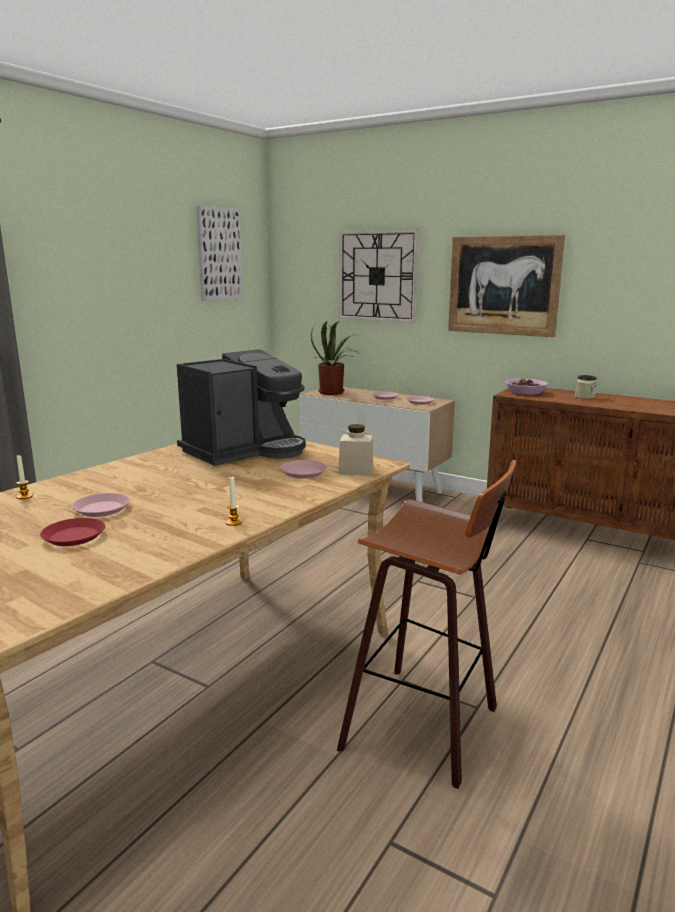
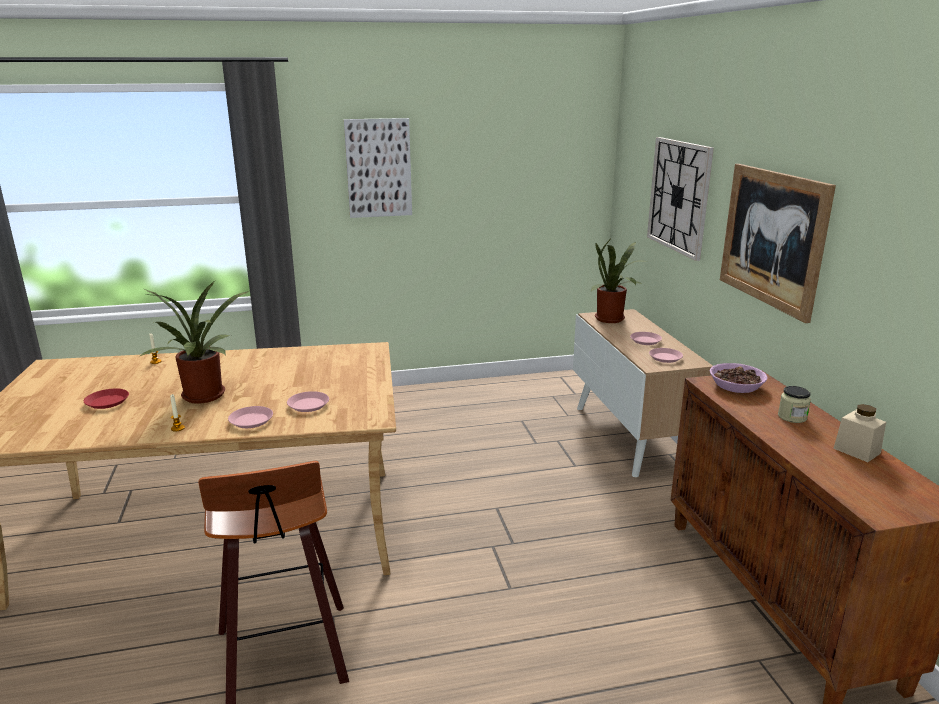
camera: 45 degrees right, 5 degrees up
pink plate [72,493,130,517] -> pink plate moved to [228,406,273,428]
coffee machine [177,349,306,466] -> none
picture [196,205,243,301] -> picture moved to [344,118,412,218]
beige jar [338,424,373,476] -> beige jar moved to [833,404,886,462]
none -> potted plant [139,282,249,404]

